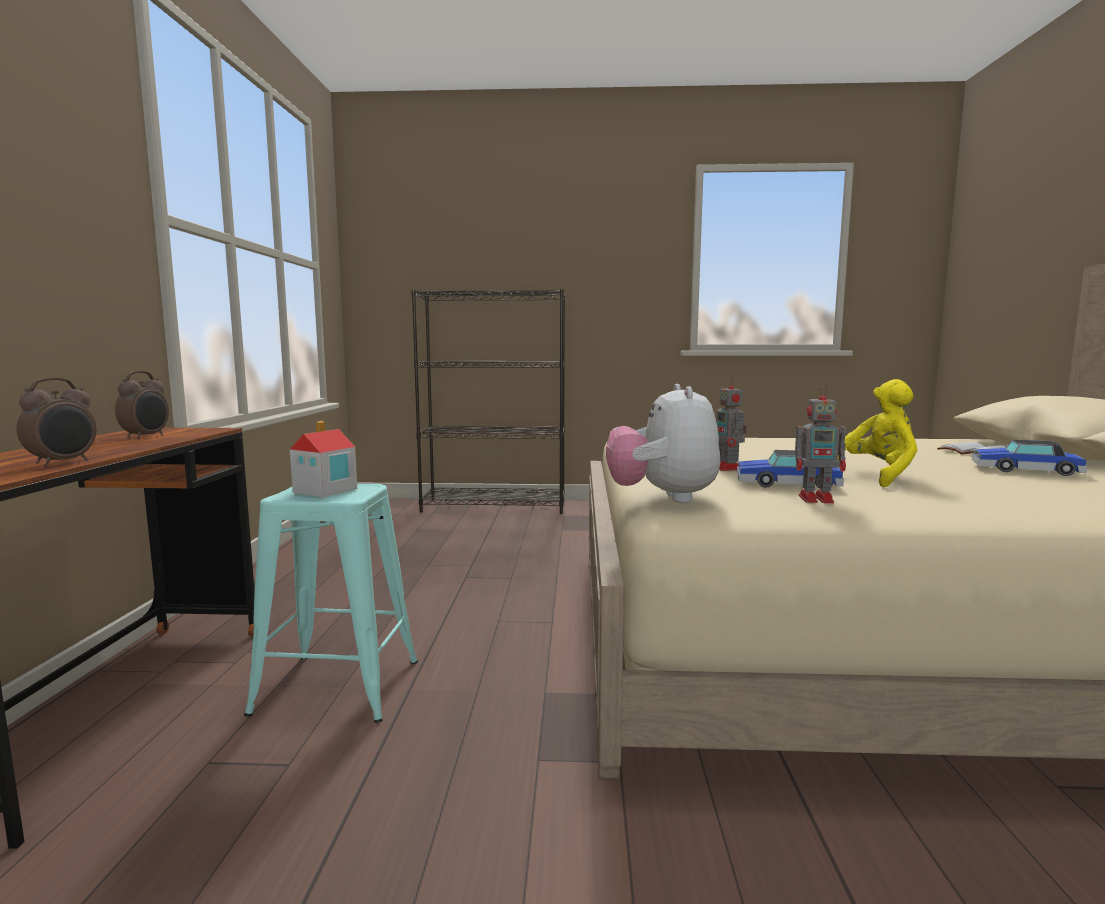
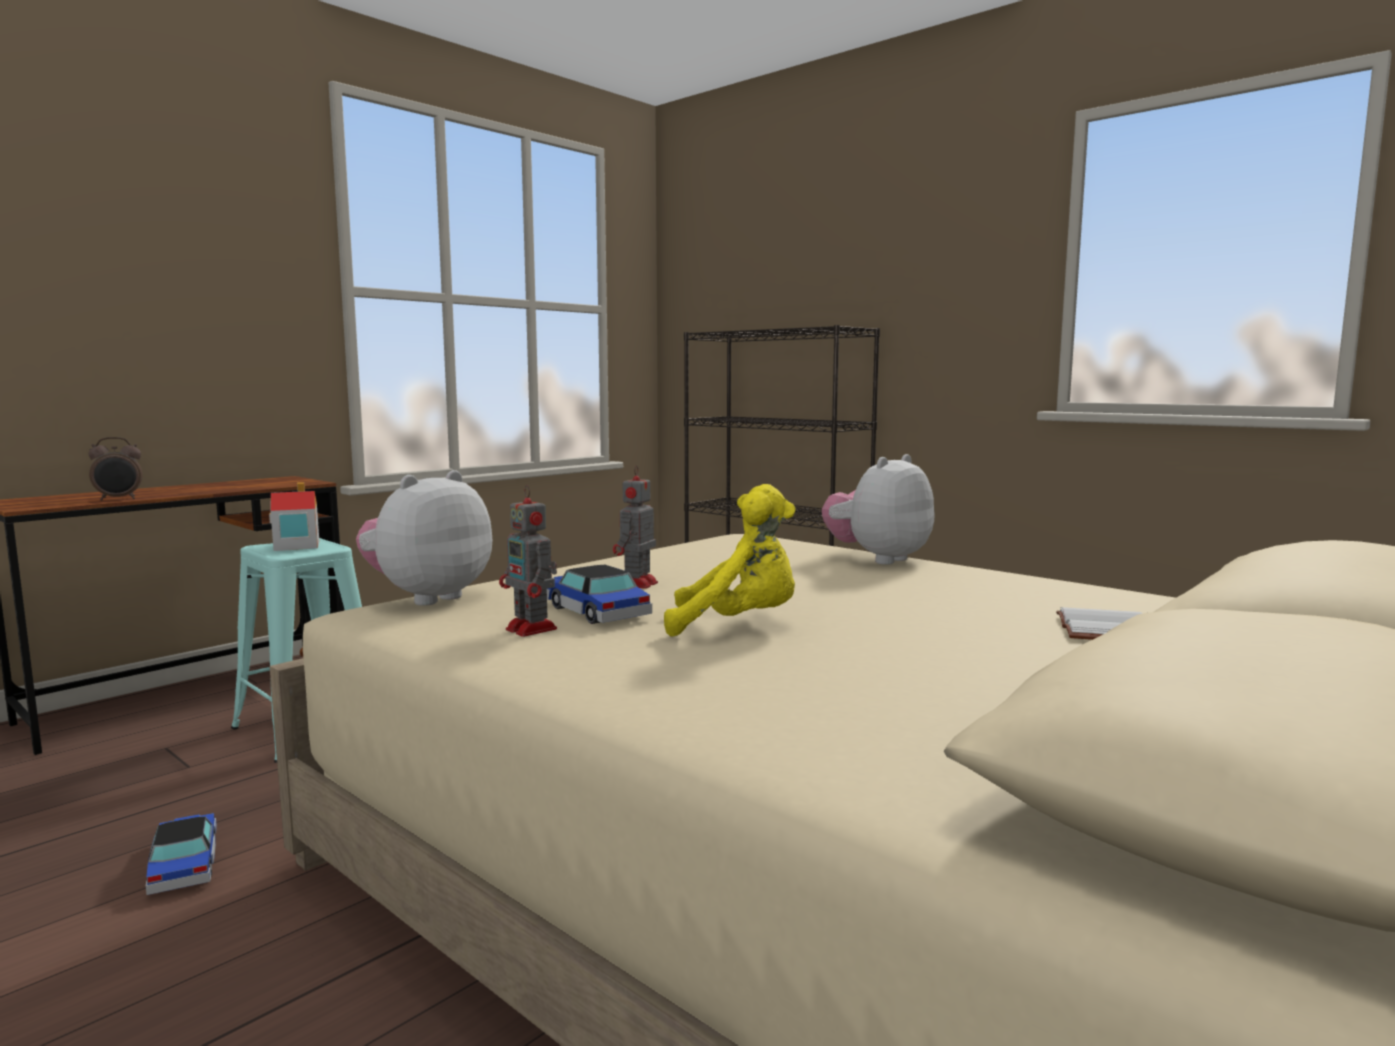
camera: 40 degrees right, 0 degrees up
alarm clock [115,371,169,439] -> none
toy car [972,440,1087,476] -> toy car moved to [146,813,217,895]
none -> plush toy [822,454,935,565]

